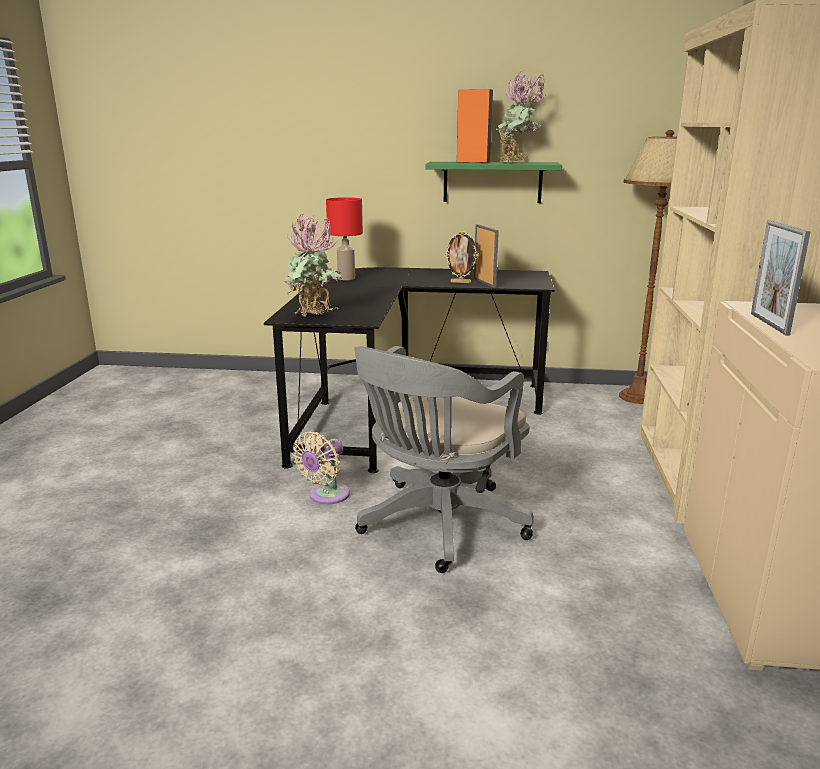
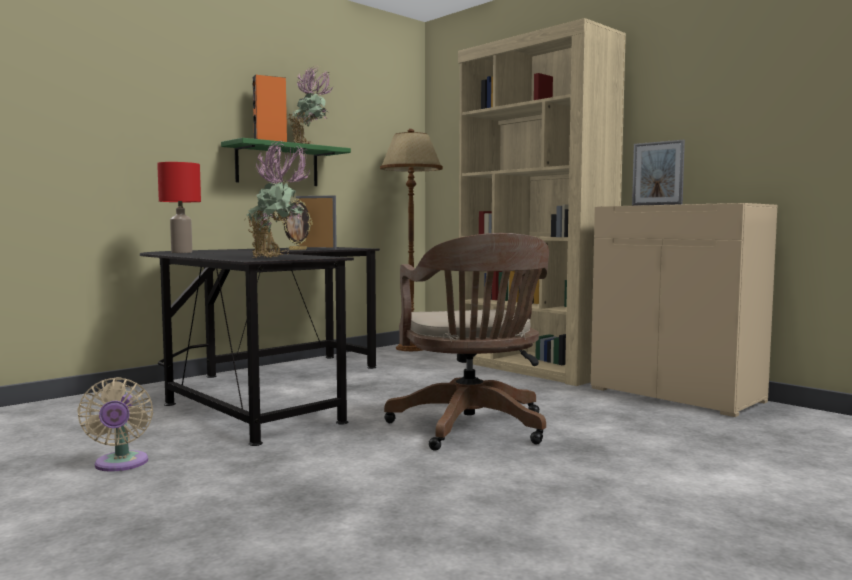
camera: 50 degrees left, 15 degrees down
beige fan [293,431,350,504] -> beige fan moved to [77,377,153,471]
grey office chair [354,346,534,573] -> brown office chair [384,233,549,451]

